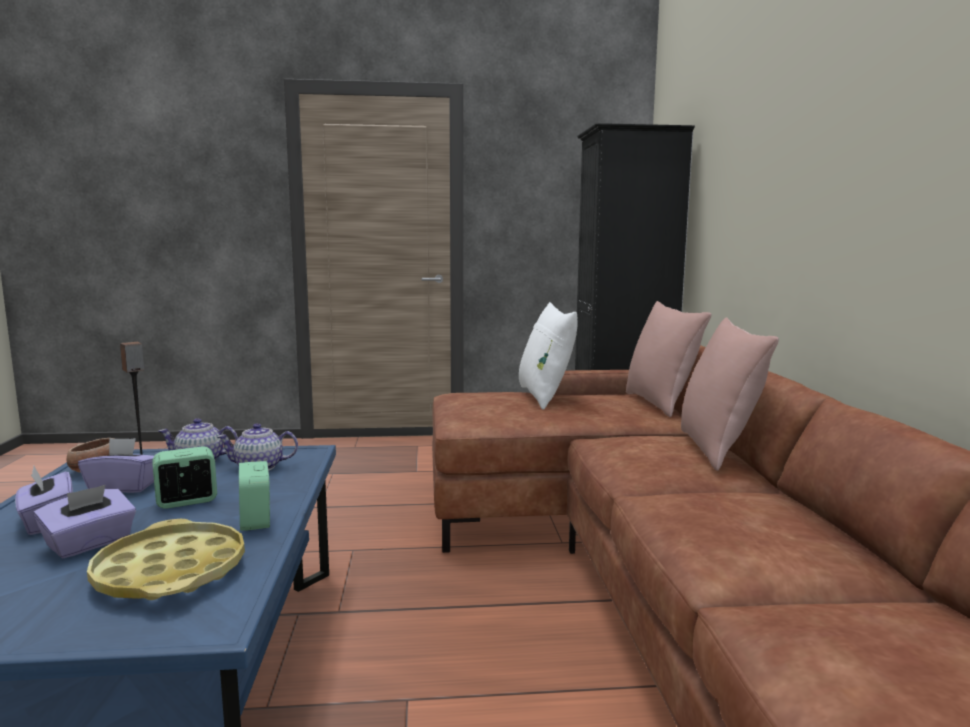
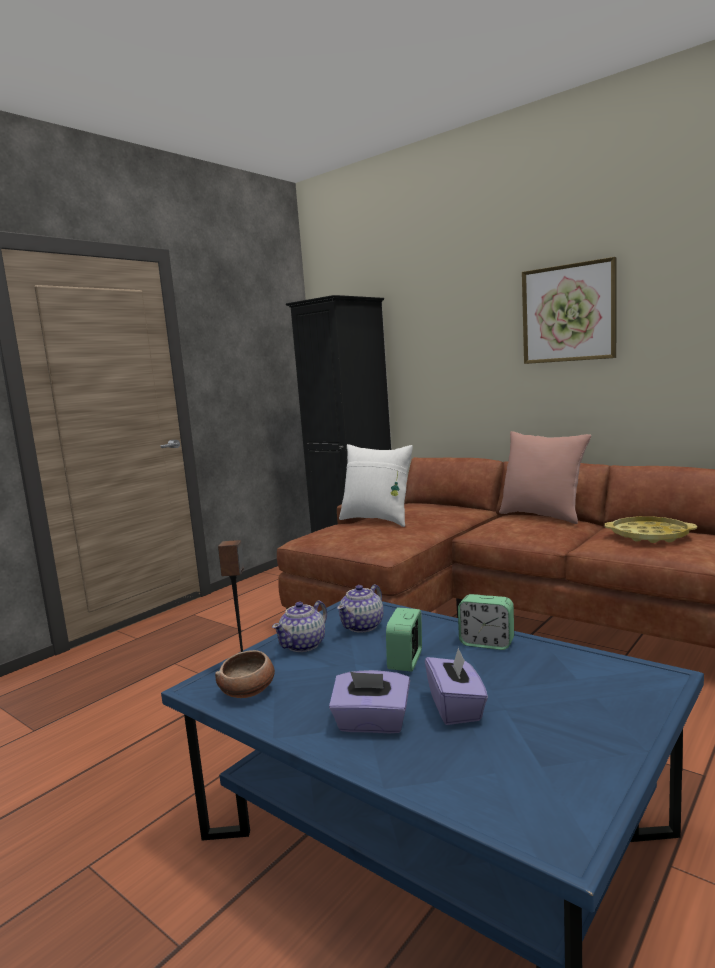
camera: 45 degrees left, 0 degrees up
purple tissue box [78,438,154,493] -> none
yellow tray [87,519,245,600] -> yellow tray moved to [604,516,697,543]
pink pillow [626,301,712,417] -> none
none -> picture [522,257,617,364]

